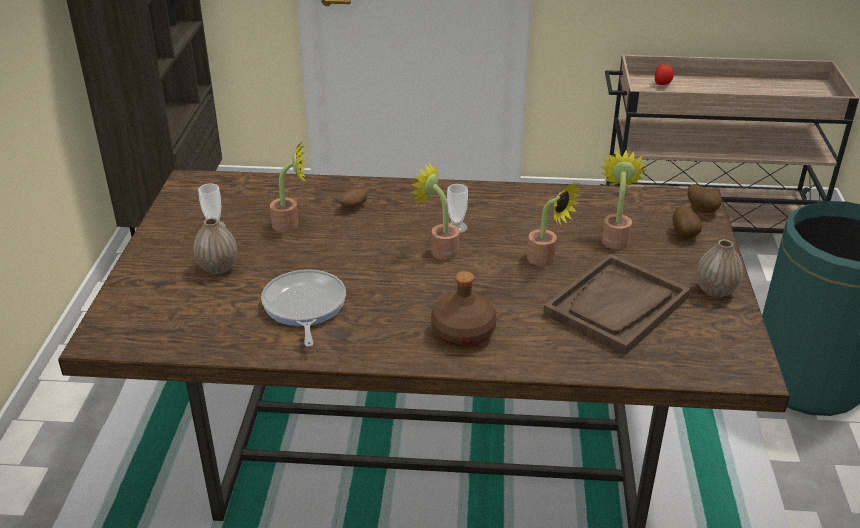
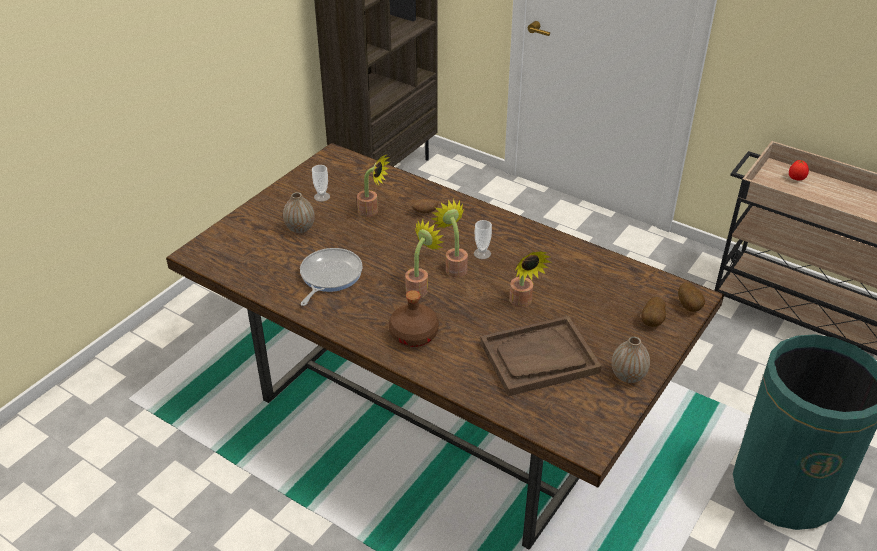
camera: 30 degrees right, 5 degrees up
potted plant [600,150,646,249] -> potted plant moved to [405,220,443,298]

